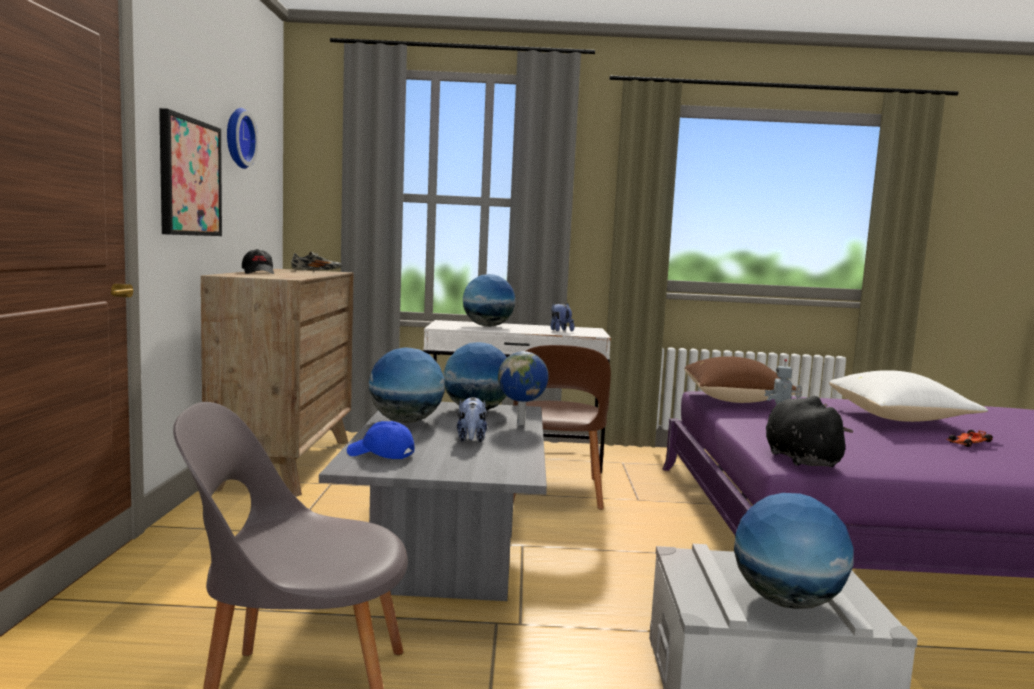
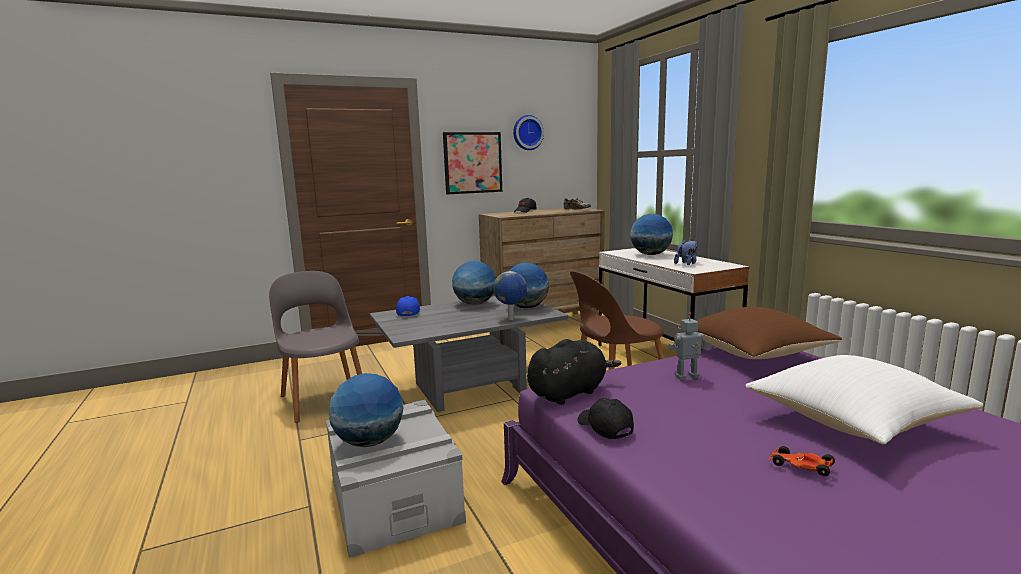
camera: 65 degrees right, 5 degrees up
plush toy [457,397,487,442] -> none
none -> black cap [577,398,634,439]

